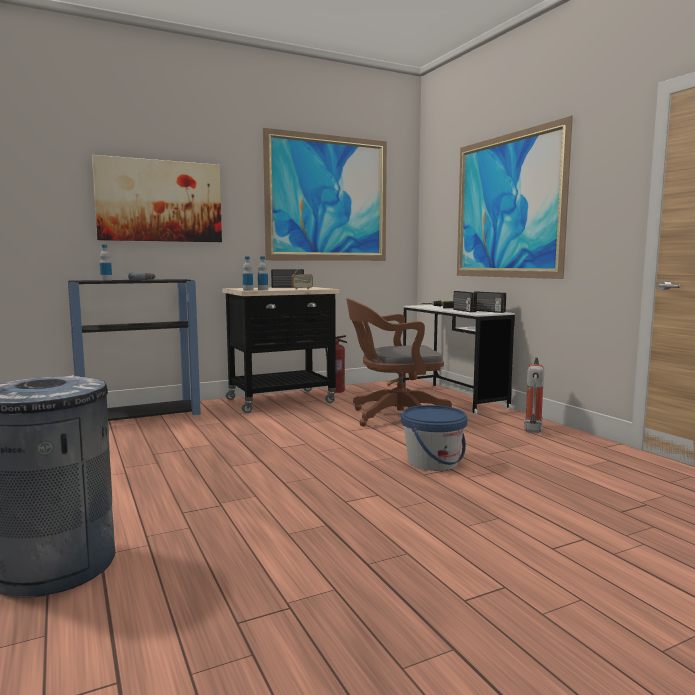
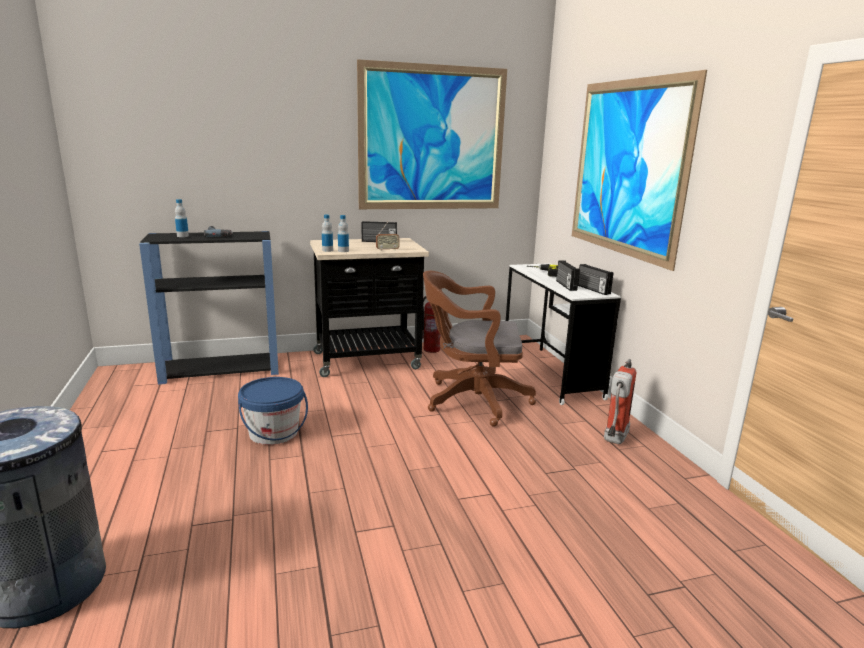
camera: 10 degrees right, 10 degrees up
picture [92,155,222,242] -> none
blue bucket [401,405,467,471] -> blue bucket moved to [238,377,308,445]

